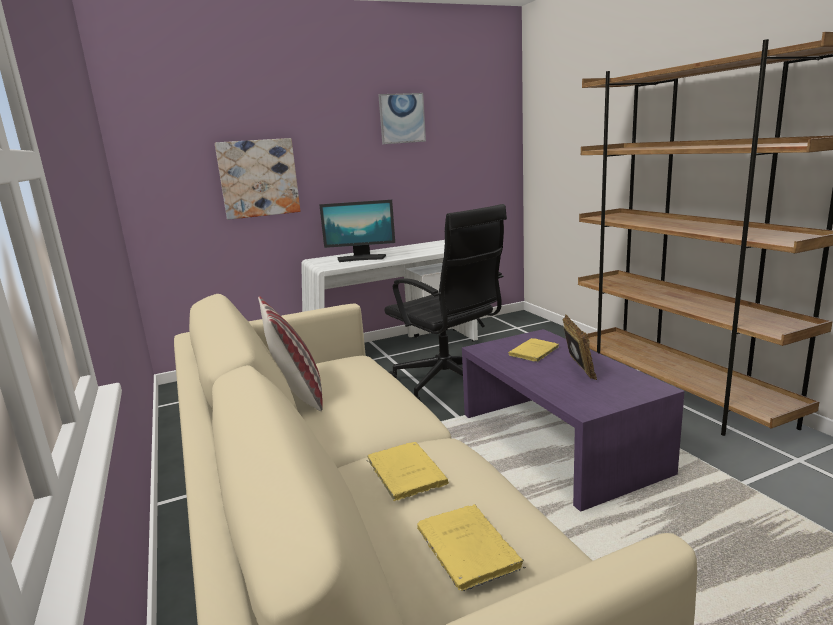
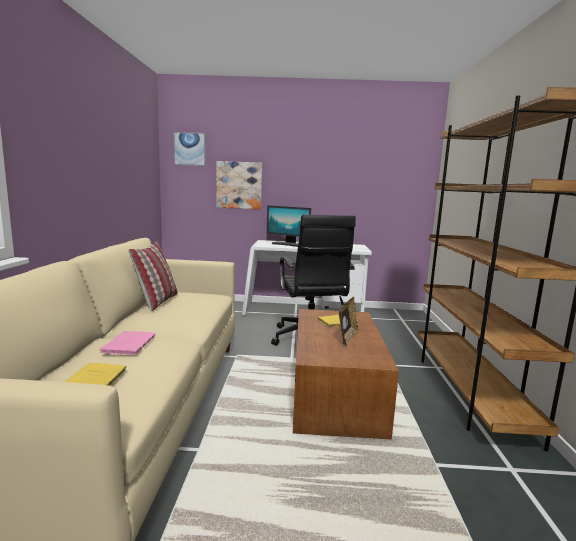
camera: 25 degrees right, 5 degrees down
yellow book [367,442,449,501] -> pink book [99,331,155,355]
picture [378,93,426,144] -> picture moved to [173,132,206,166]
purple coffee table [462,329,685,512] -> brown coffee table [293,309,399,439]

